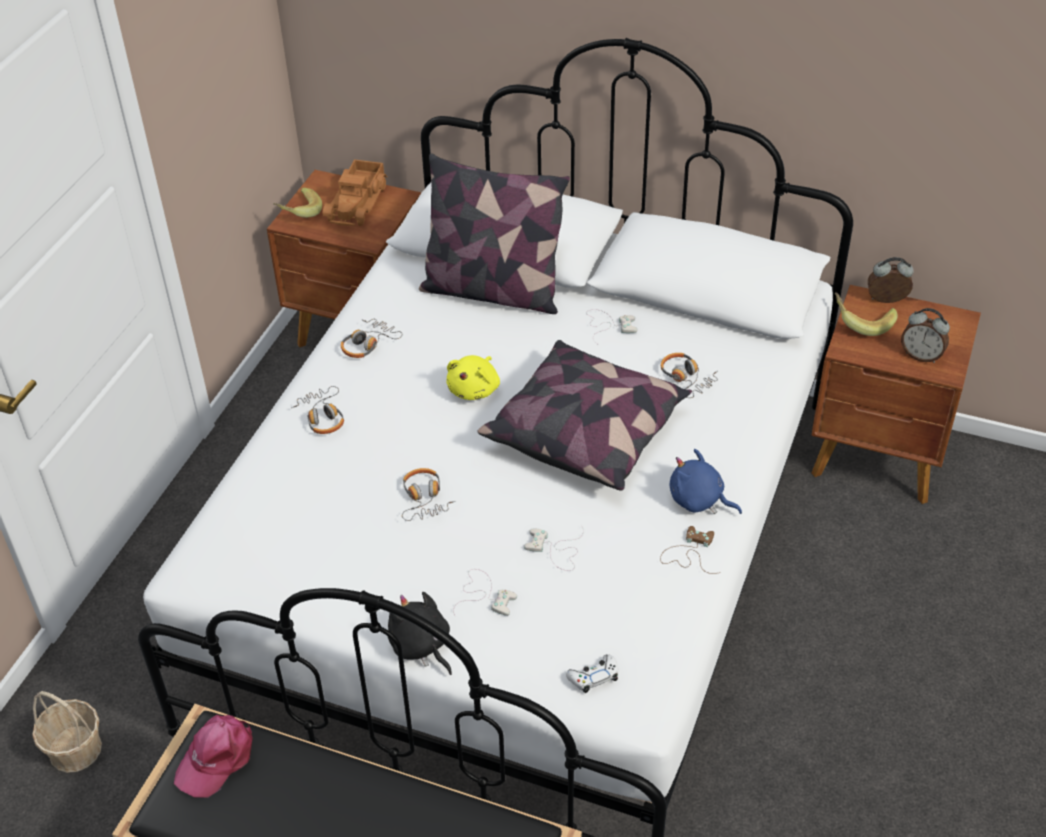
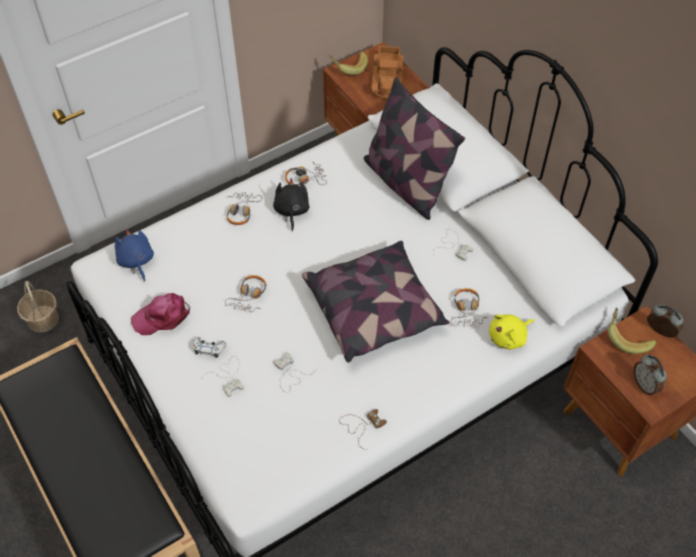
camera: 35 degrees right, 10 degrees up
pink cap [174,715,253,798] -> pink cap moved to [131,293,190,335]
toy truck [323,159,388,226] -> toy truck turned 45 degrees counterclockwise [371,46,404,98]
black plush toy [388,592,452,675] -> black plush toy moved to [273,178,310,232]
yellow plush toy [446,355,500,400] -> yellow plush toy moved to [489,314,535,350]
white game controller [566,654,618,693] -> white game controller moved to [193,337,226,358]
blue plush toy [670,449,742,514] -> blue plush toy moved to [115,229,154,282]

